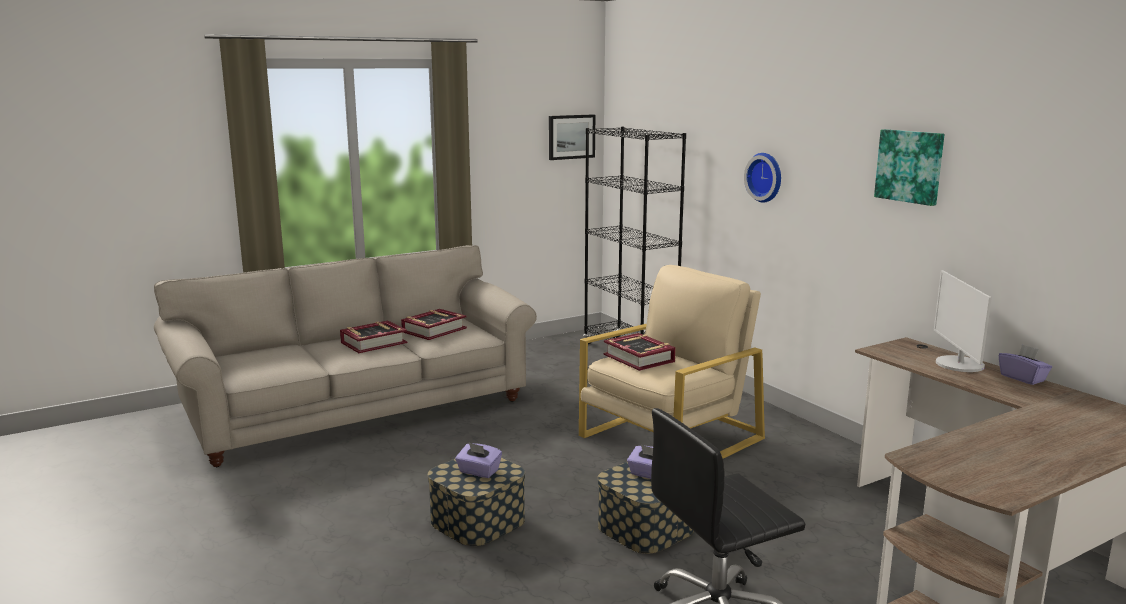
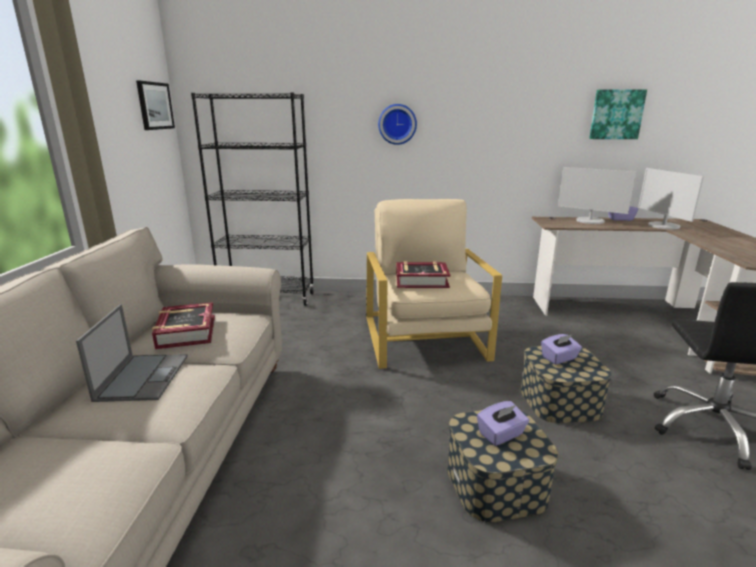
camera: 55 degrees left, 5 degrees up
book [340,321,407,353] -> laptop [76,304,188,402]
picture [874,129,944,206] -> picture moved to [589,89,647,139]
none -> monitor [638,168,704,229]

